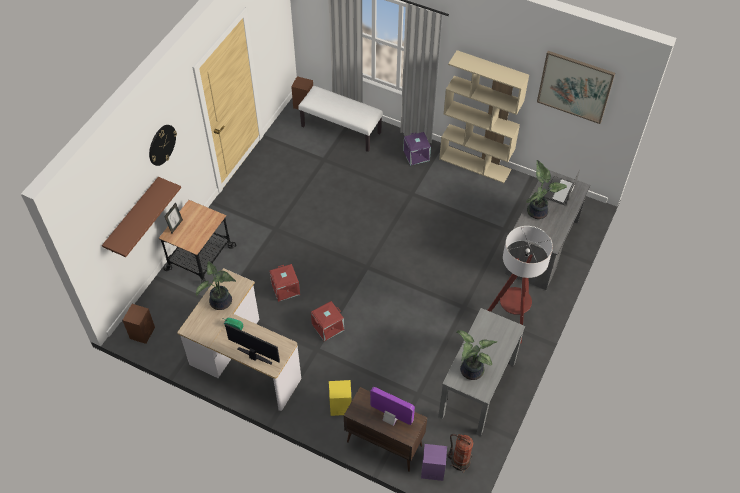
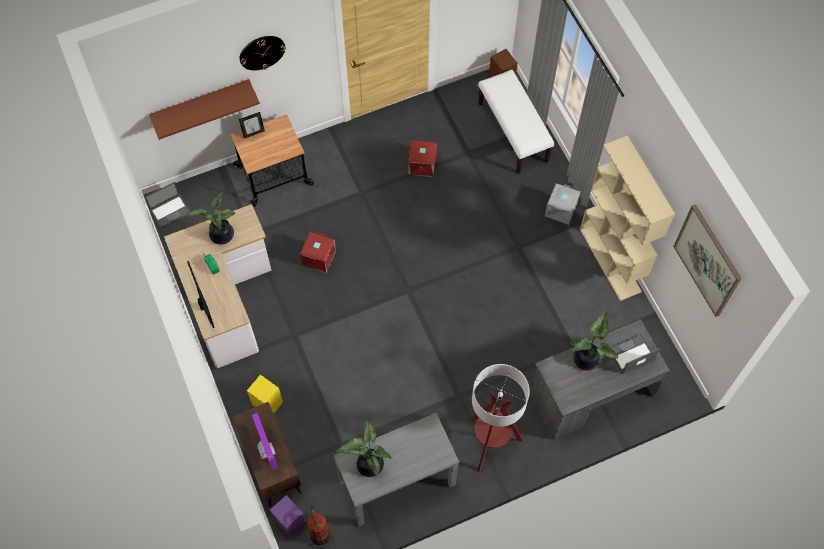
camera: 40 degrees right, 10 degrees up
brown speaker [123,304,155,344] -> laptop [145,182,190,228]
red storage box [311,301,344,341] -> red storage box moved to [408,140,437,177]
purple storage box [403,132,431,165] -> grey storage box [545,183,580,225]

